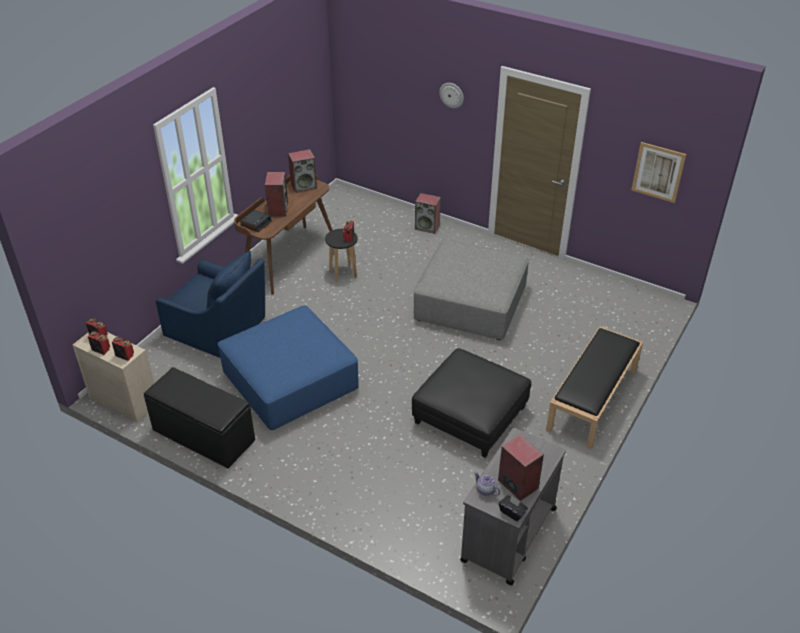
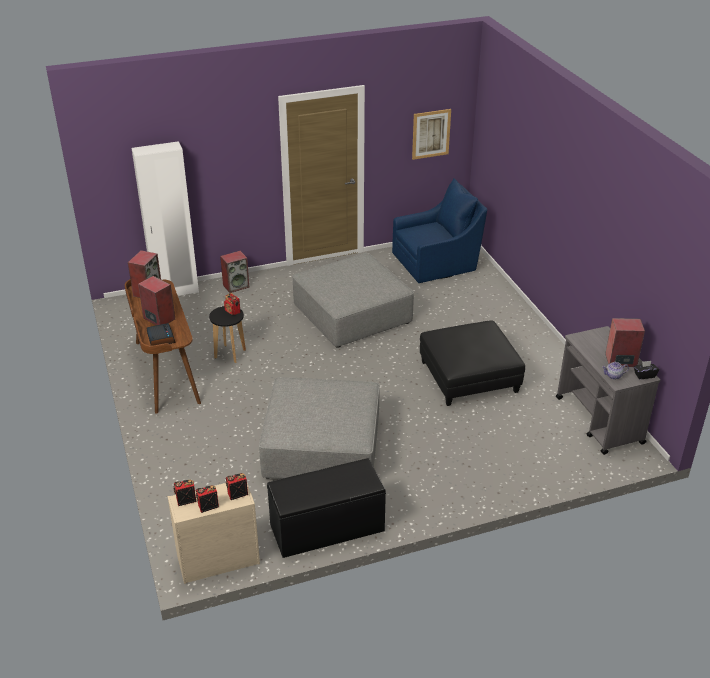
camera: 50 degrees left, 5 degrees down
blue armchair [156,251,265,358] -> blue armchair moved to [392,178,487,283]
blue ottoman [218,305,359,430] -> grey ottoman [259,377,380,479]
wall clock [439,83,464,108] -> none
black bench [546,326,643,449] -> none
none -> white wardrobe [132,141,199,296]

